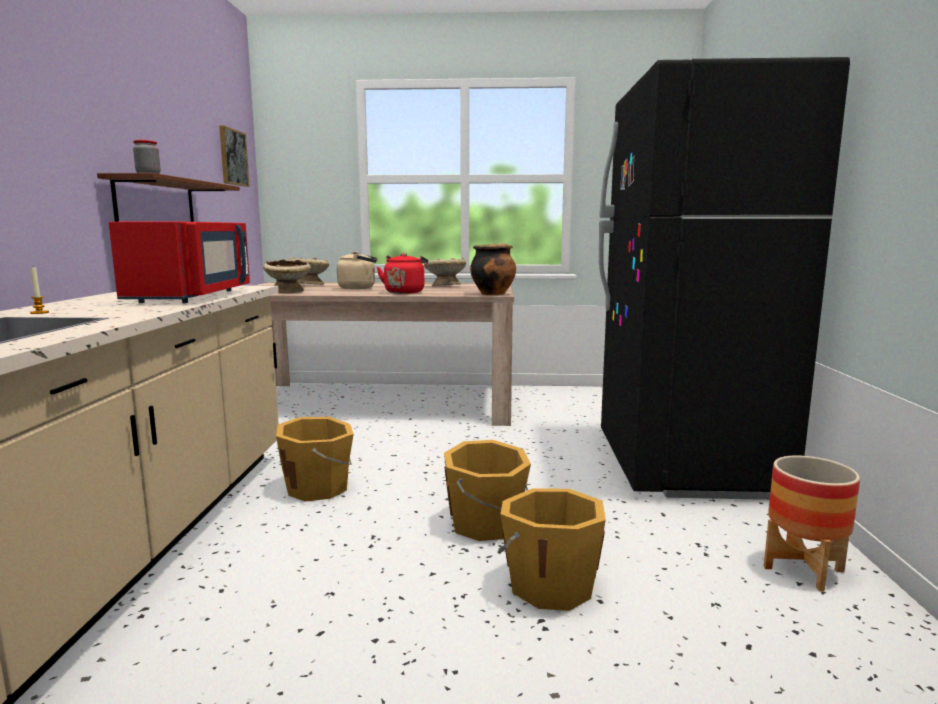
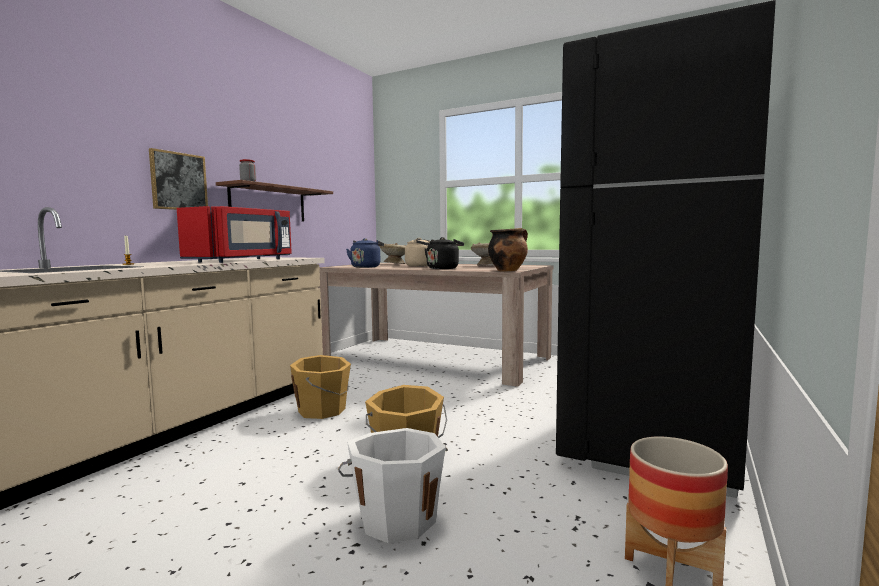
camera: 25 degrees right, 5 degrees down
picture [219,125,250,187] -> picture moved to [149,148,208,210]
beige bowl [263,259,311,294] -> blue kettle [346,238,384,268]
red kettle [377,253,428,294] -> black kettle [425,237,464,269]
orange bucket [497,488,606,611] -> white bucket [338,428,448,543]

